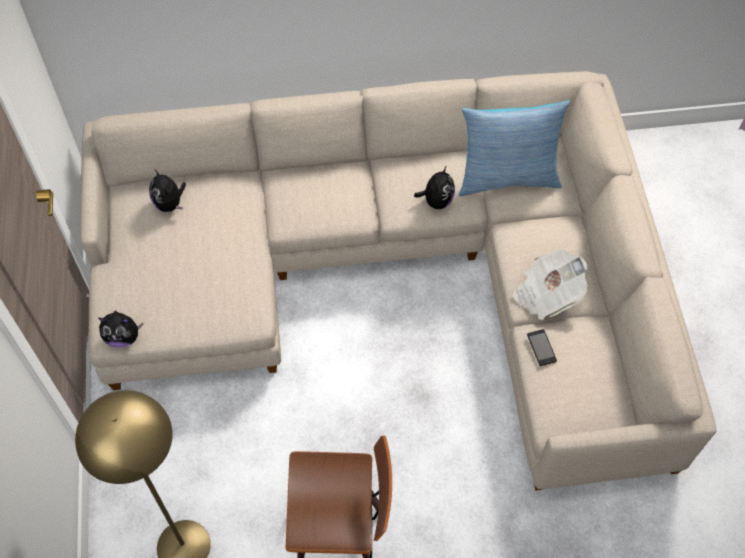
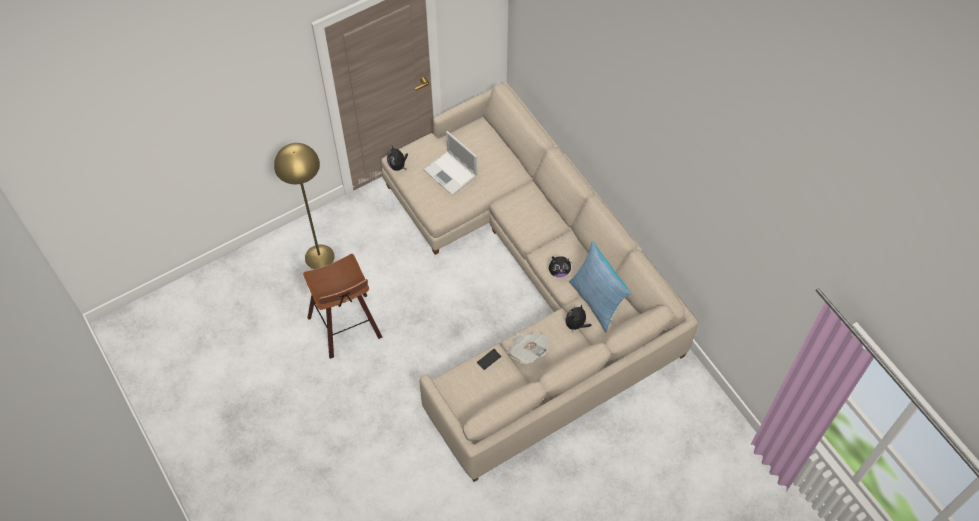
camera: 65 degrees right, 0 degrees up
plush toy [149,170,186,212] -> plush toy moved to [565,305,591,331]
none -> laptop [423,131,477,196]

